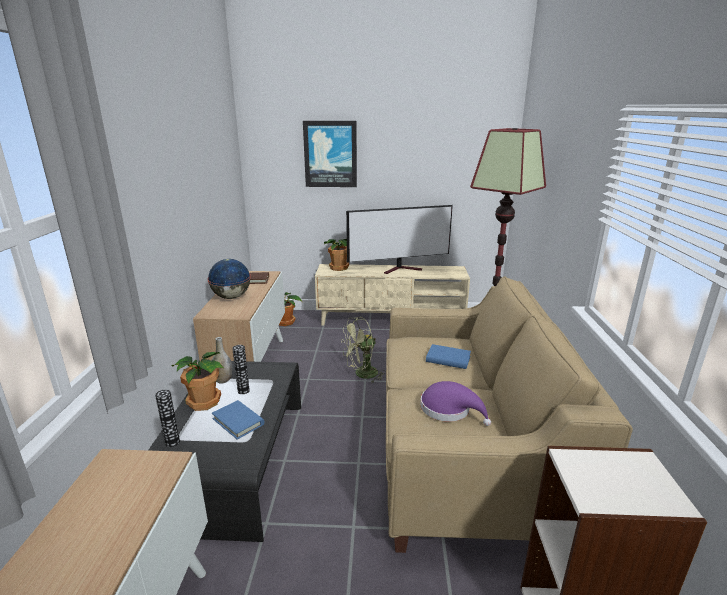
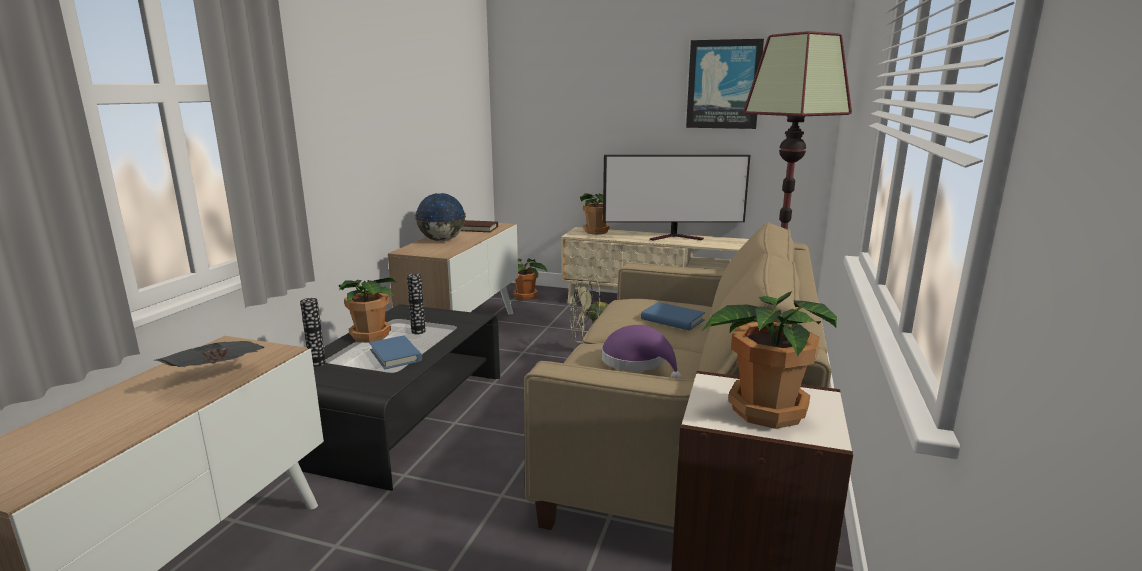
camera: 15 degrees right, 5 degrees down
grey vase [212,337,233,384] -> none
picture [303,121,357,187] -> picture moved to [686,39,764,129]
none -> newspaper [155,341,264,367]
none -> potted plant [701,291,837,429]

